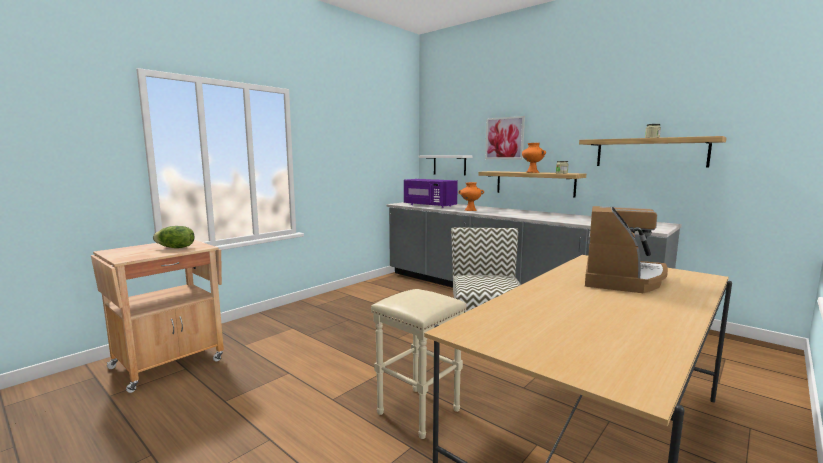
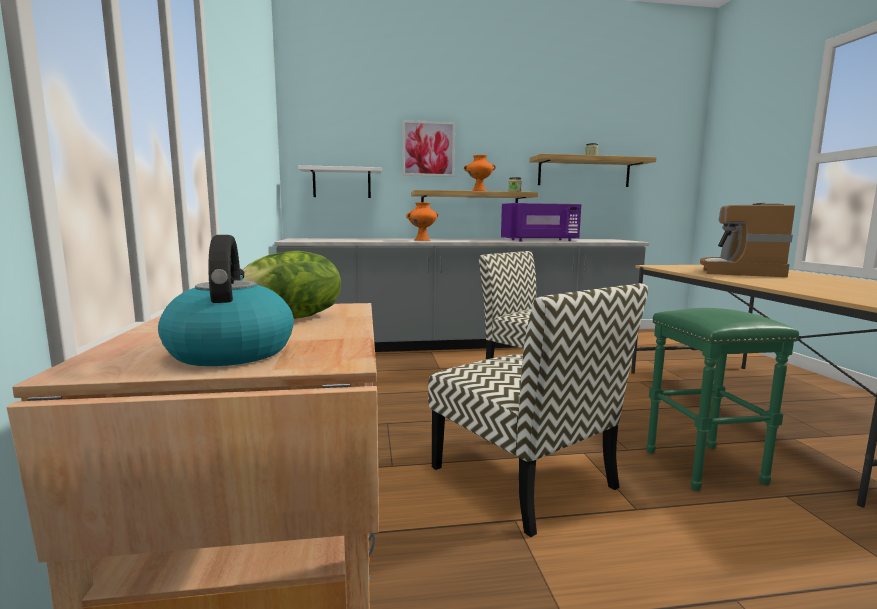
camera: 50 degrees left, 0 degrees up
beige stool [371,289,467,439] -> green stool [646,308,799,491]
purple microwave [404,179,458,208] -> purple microwave moved to [501,203,581,241]
coffee machine [585,206,668,293] -> coffee machine turned 135 degrees counterclockwise [700,203,795,277]
none -> kettle [158,235,294,366]
none -> chair [428,283,648,537]

